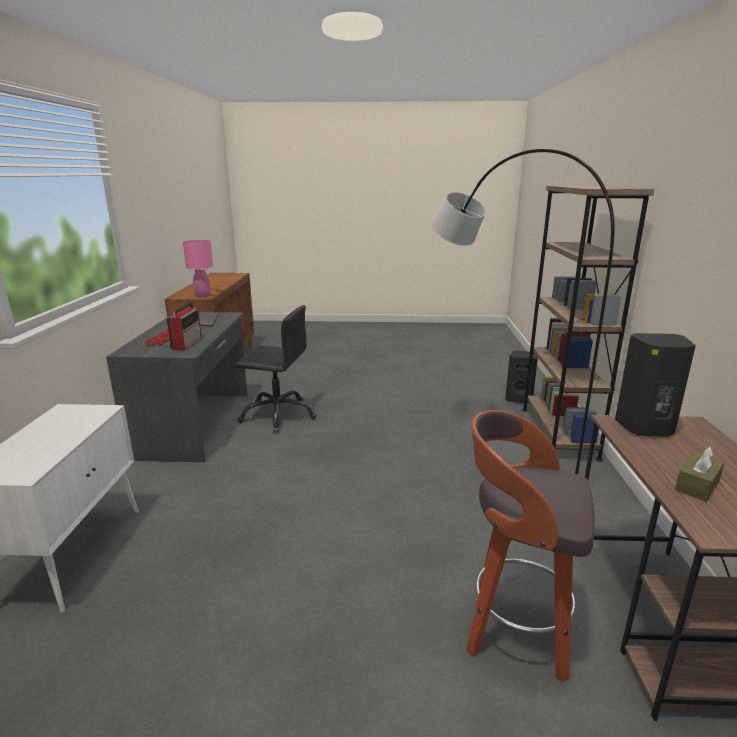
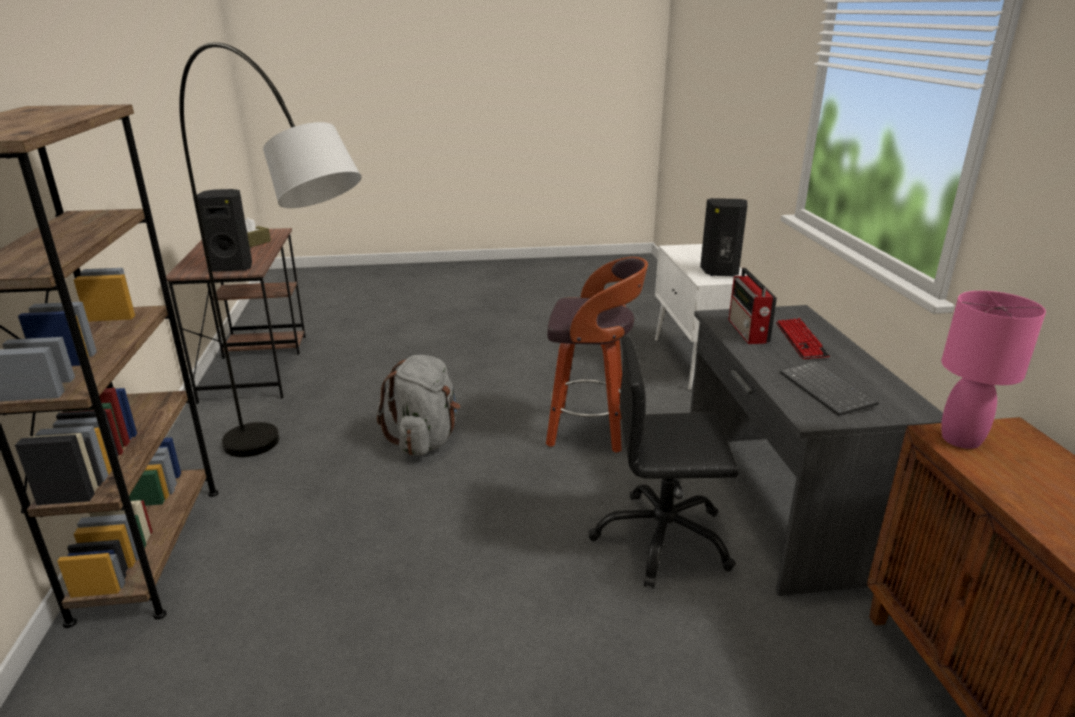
camera: 170 degrees right, 5 degrees up
stool [466,410,595,682] -> stool moved to [546,257,648,453]
black speaker [505,351,538,404] -> black speaker moved to [700,198,747,277]
none -> grey backpack [377,355,461,456]

